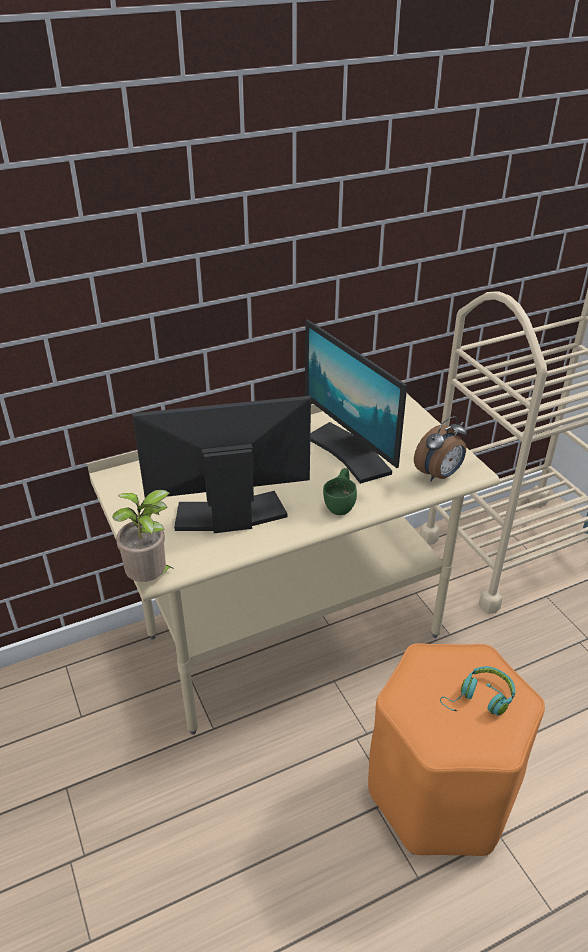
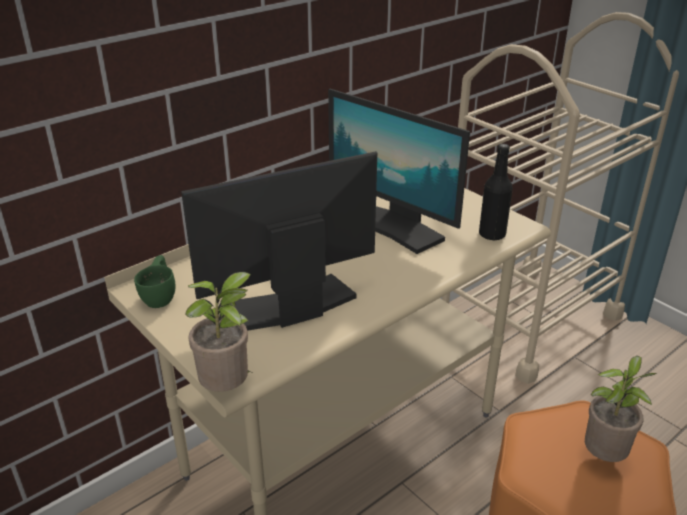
camera: 15 degrees left, 5 degrees down
green cup [323,468,357,515] -> green cup moved to [134,255,176,308]
alarm clock [414,416,467,481] -> black bottle [479,144,513,241]
turquoise headphones [440,666,515,716] -> potted plant [585,356,657,462]

